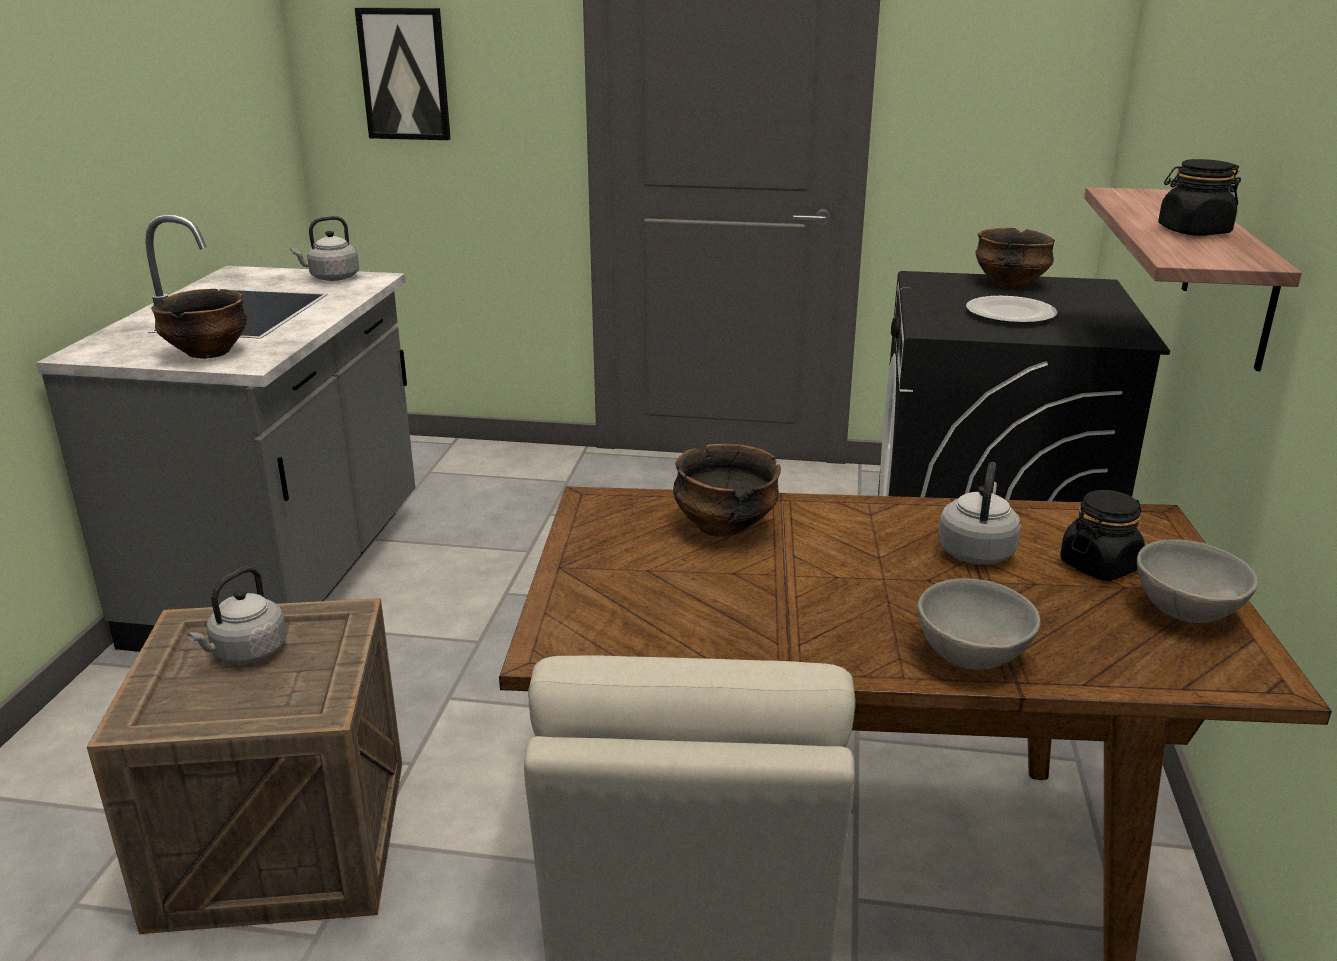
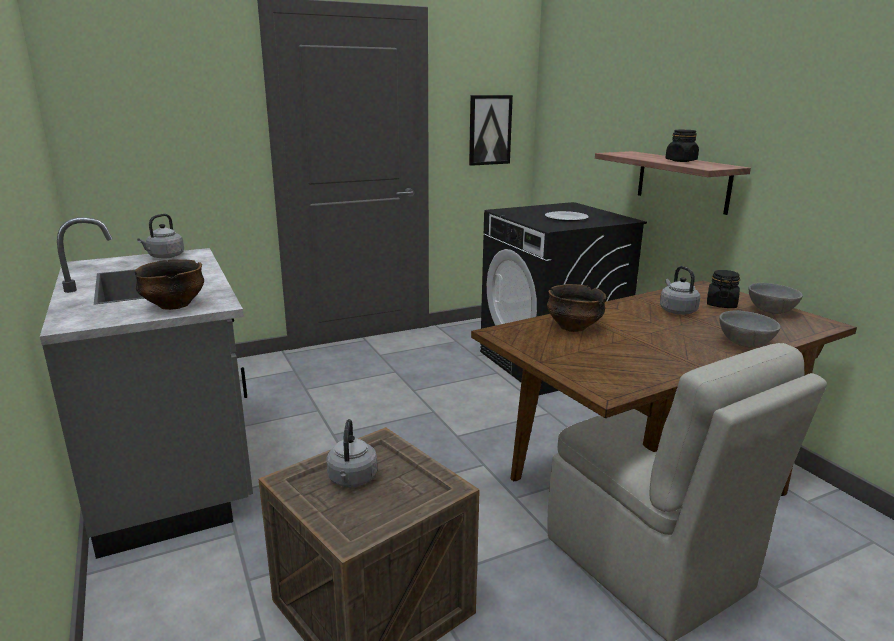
camera: 35 degrees left, 5 degrees down
picture [355,7,451,140] -> picture moved to [469,95,513,166]
bowl [975,228,1055,289] -> none

